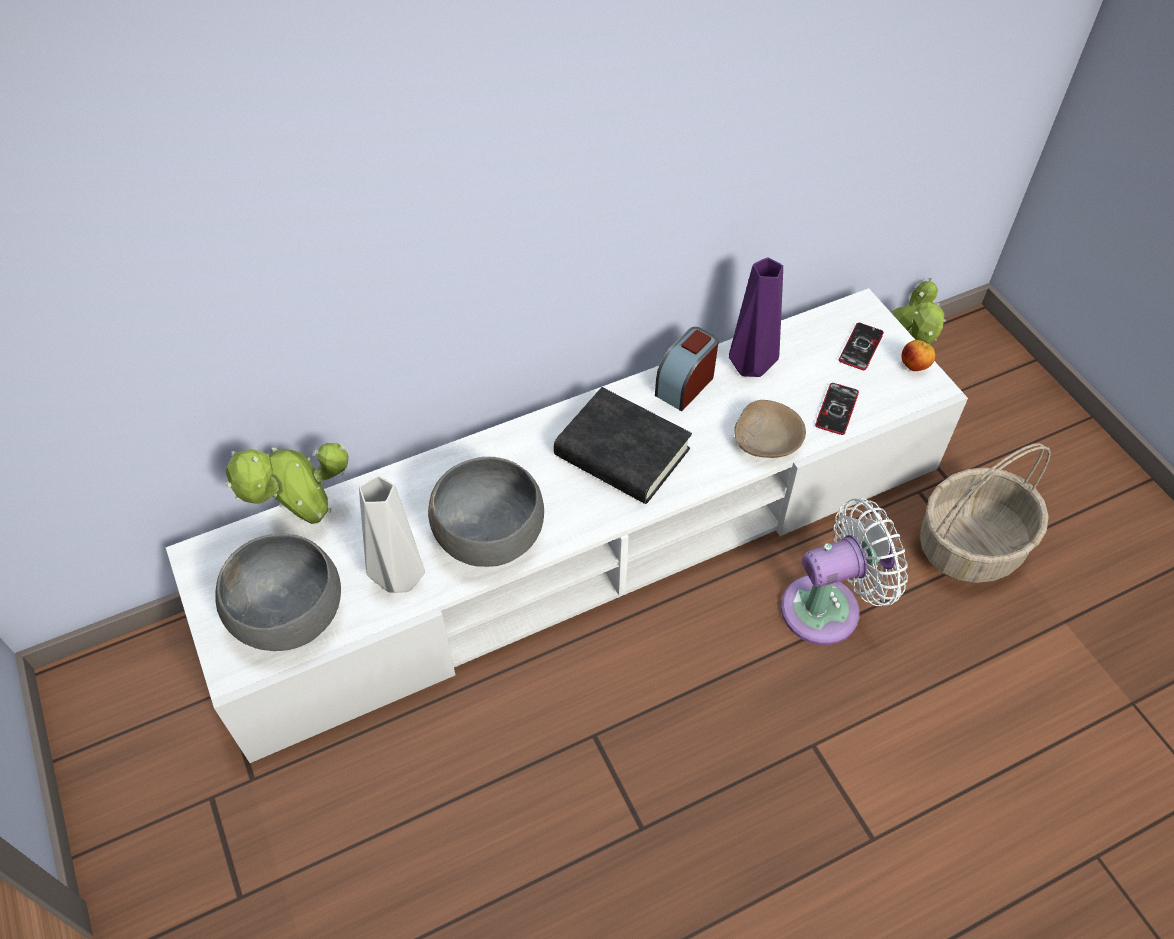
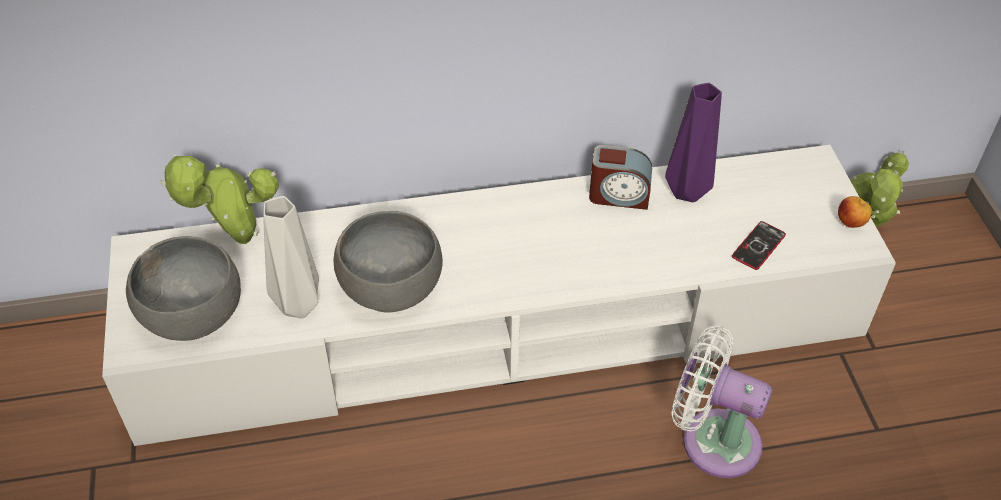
camera: 15 degrees right, 5 degrees down
black book [554,387,692,504] -> none
alarm clock [655,327,718,411] -> alarm clock turned 135 degrees counterclockwise [589,145,652,210]
beige bowl [734,400,806,458] -> none
white fan [781,498,908,645] -> white fan turned 150 degrees counterclockwise [671,325,772,478]
phone [839,323,884,370] -> none
basket [920,443,1051,583] -> none

